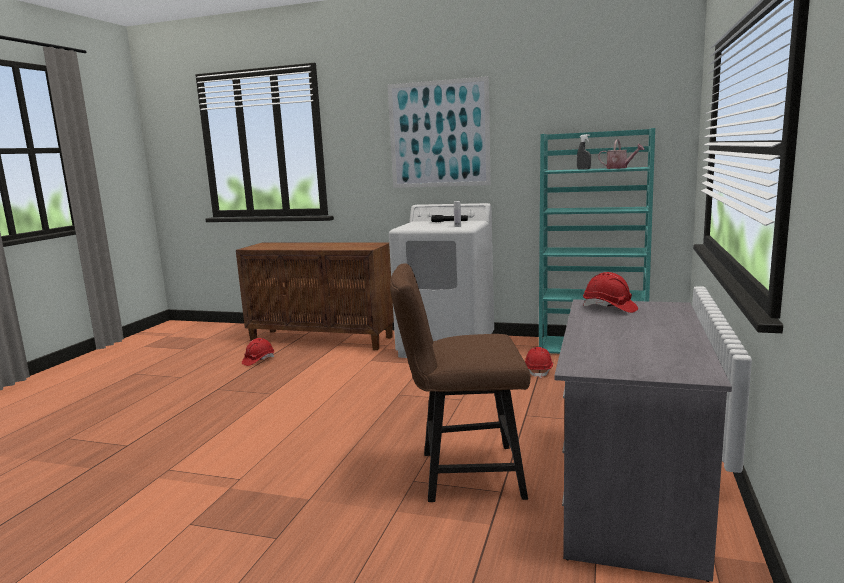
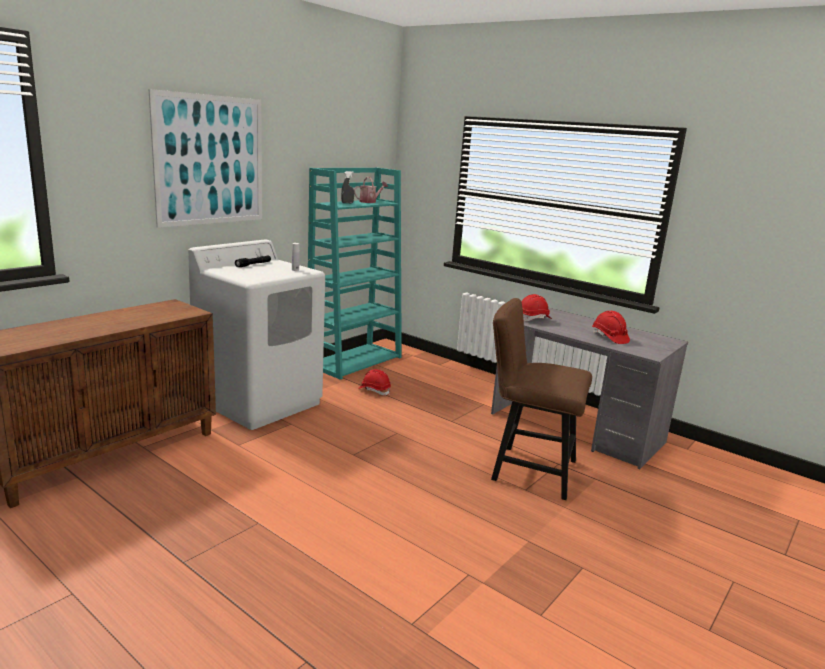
camera: 70 degrees left, 5 degrees up
red hard hat [242,338,274,366] -> red hard hat moved to [592,311,630,344]
brown chair [390,263,530,502] -> brown chair turned 90 degrees clockwise [491,298,592,500]

